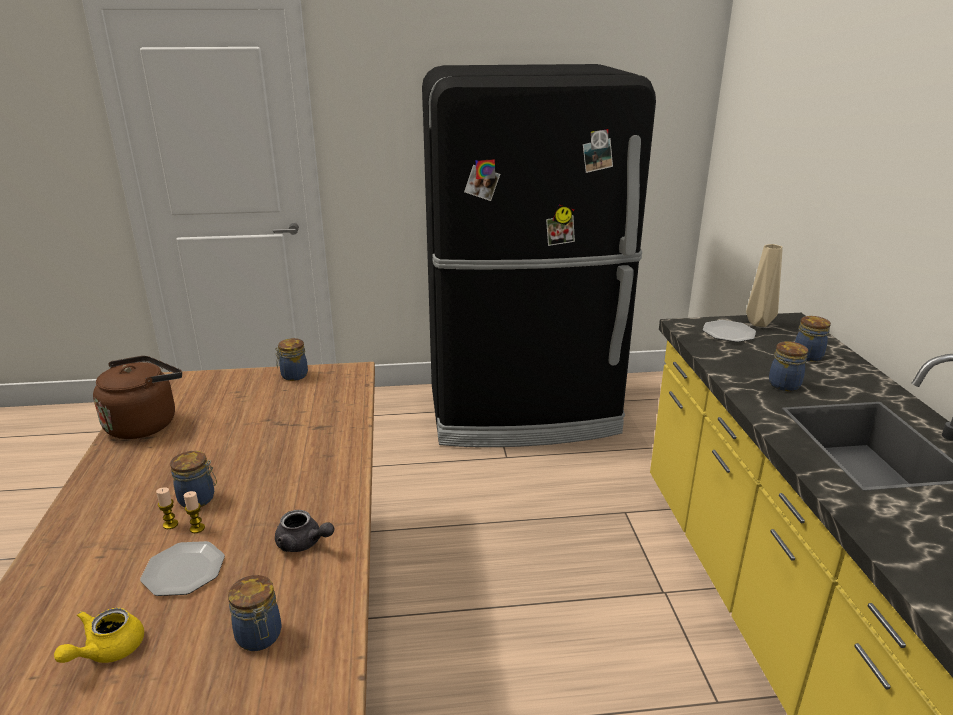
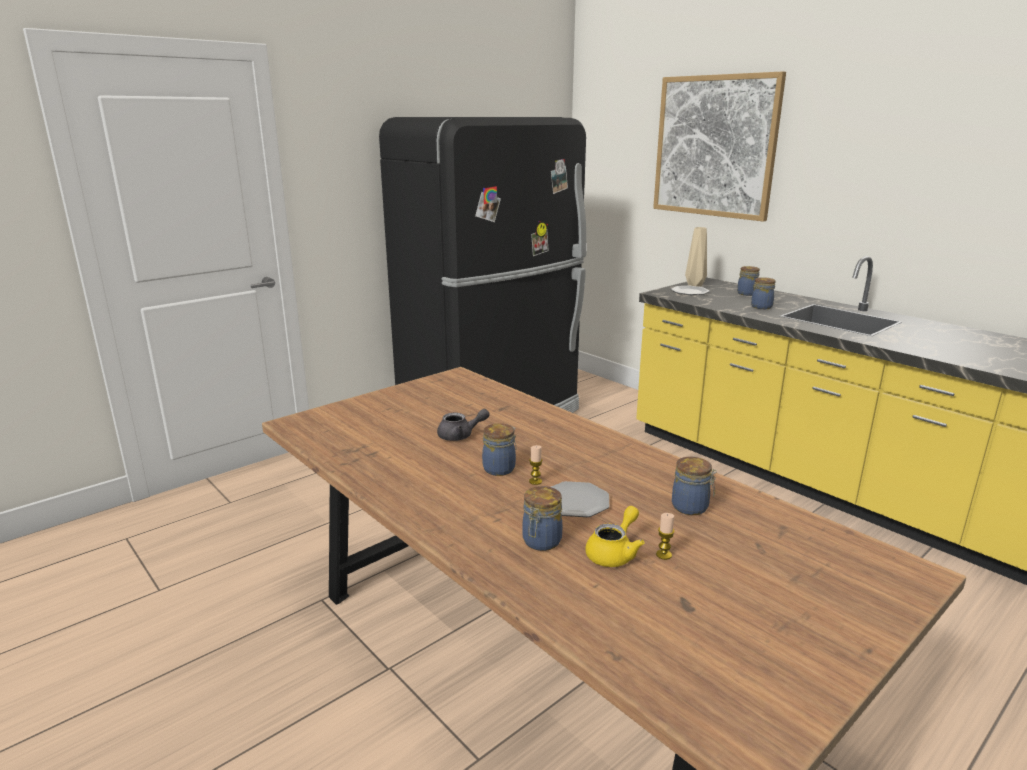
camera: 35 degrees left, 5 degrees down
yellow teapot [54,608,144,663] -> yellow teapot turned 135 degrees counterclockwise [585,506,645,567]
brown kettle [93,356,182,439] -> none
candle [156,487,178,529] -> candle moved to [656,513,675,560]
jar [275,338,308,381] -> jar moved to [523,486,562,551]
grey teapot [275,510,334,552] -> grey teapot moved to [437,409,490,441]
none -> picture [653,71,786,221]

